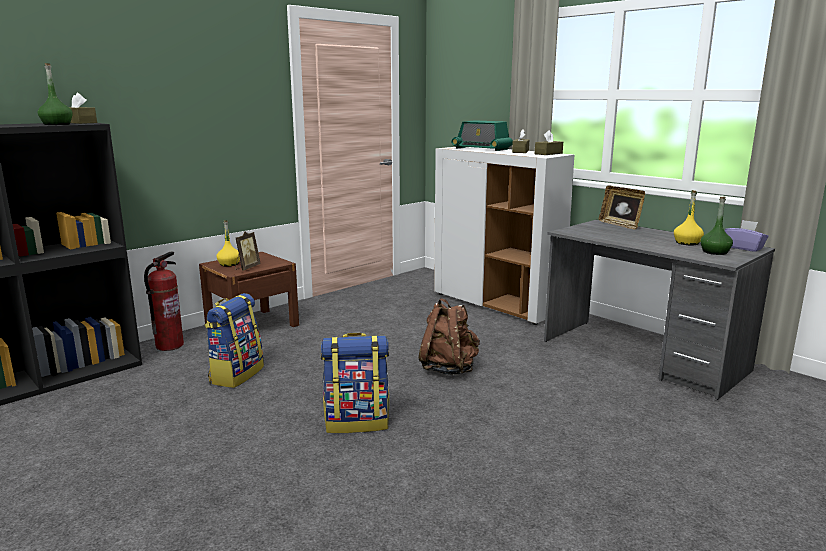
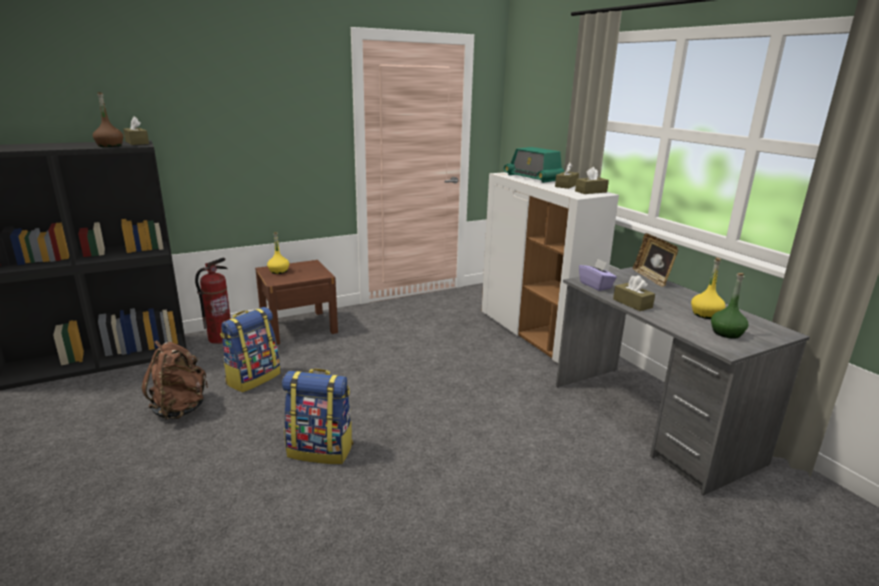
camera: 15 degrees right, 5 degrees up
green bottle [38,63,73,125] -> brown bottle [93,92,124,147]
picture frame [235,231,261,271] -> none
brown backpack [419,298,480,375] -> brown backpack moved to [142,341,208,420]
purple tissue box [725,220,769,252] -> purple tissue box moved to [579,258,617,291]
none -> brown tissue box [613,275,655,311]

